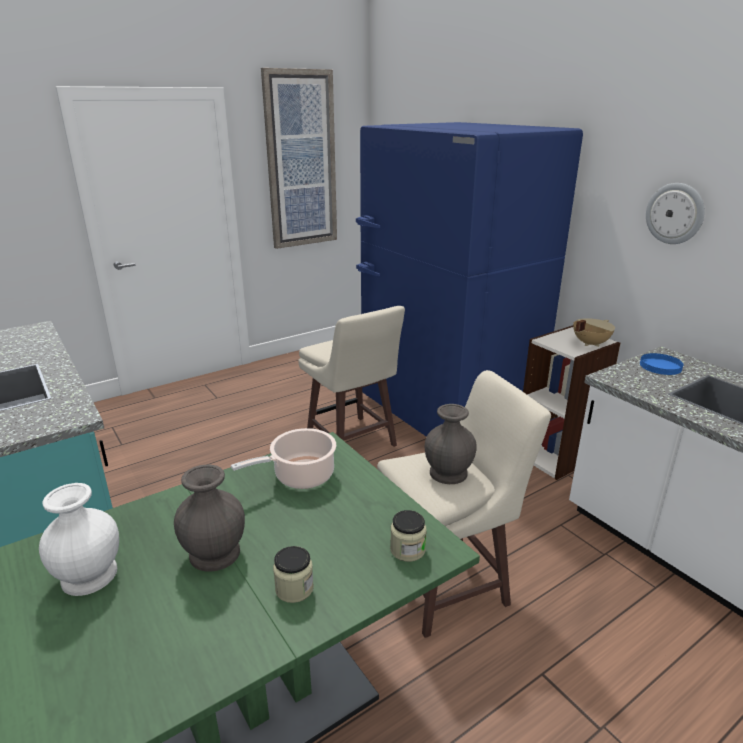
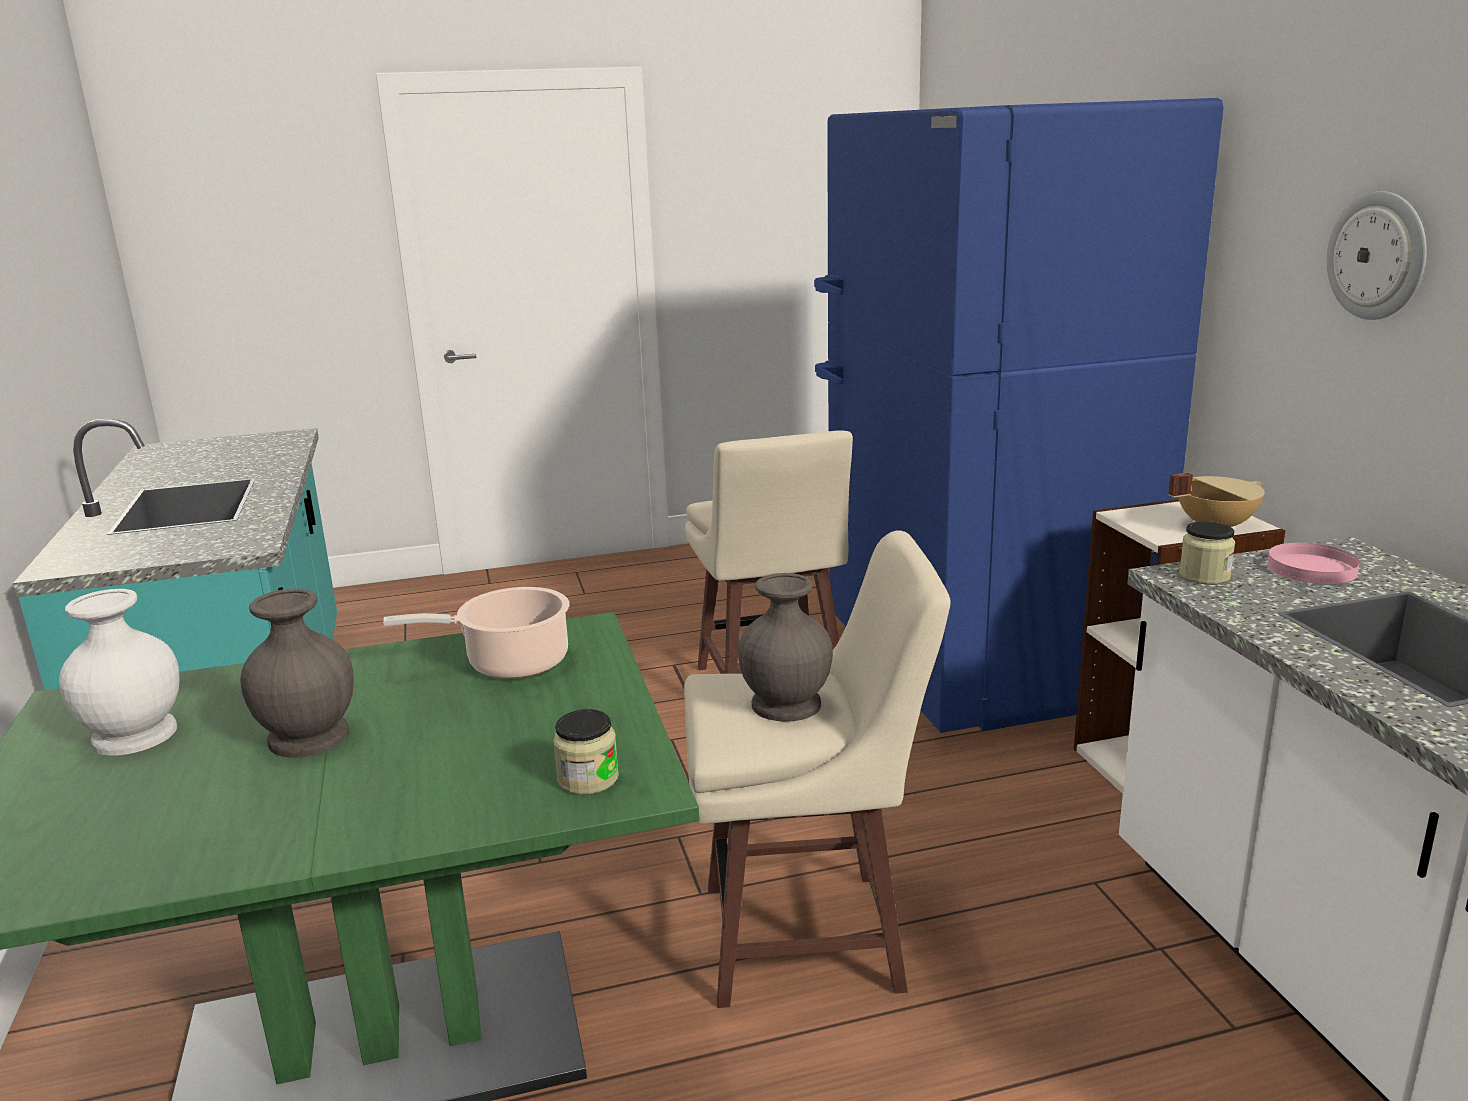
camera: 20 degrees right, 5 degrees down
picture [261,68,337,249] -> none
jar [273,546,314,603] -> jar moved to [1179,521,1235,585]
blue plate [640,353,683,375] -> pink plate [1267,543,1360,584]

